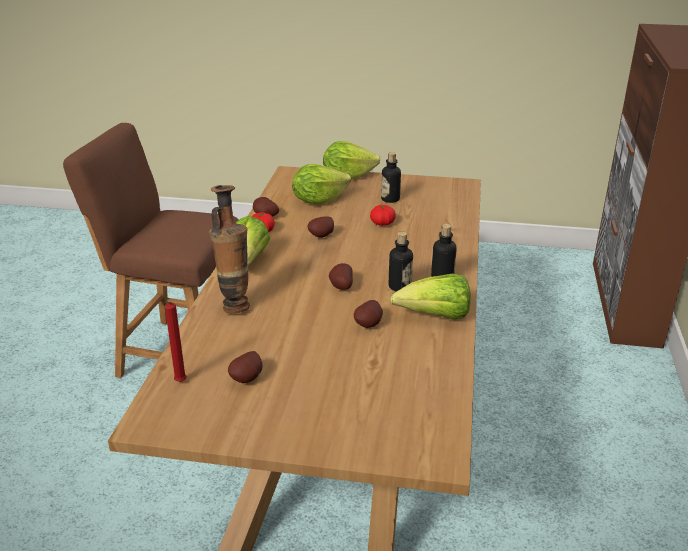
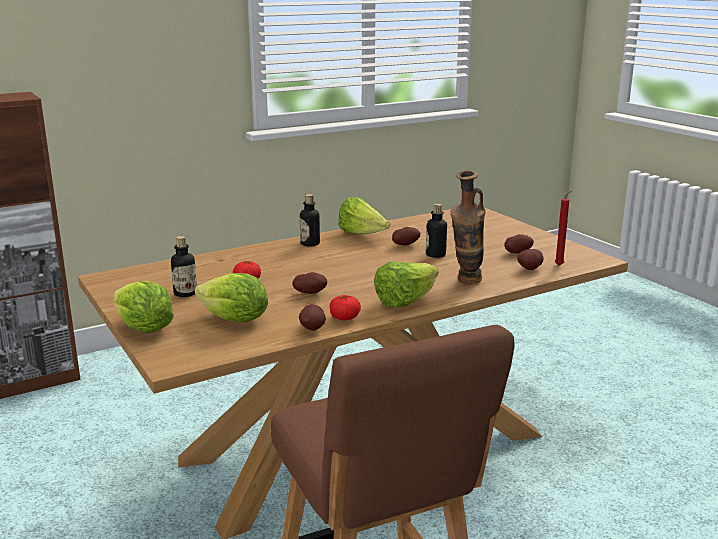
camera: 130 degrees left, 10 degrees down
potato [329,263,353,290] -> potato moved to [517,249,543,270]
bottle [389,232,413,292] -> bottle moved to [426,203,447,258]

